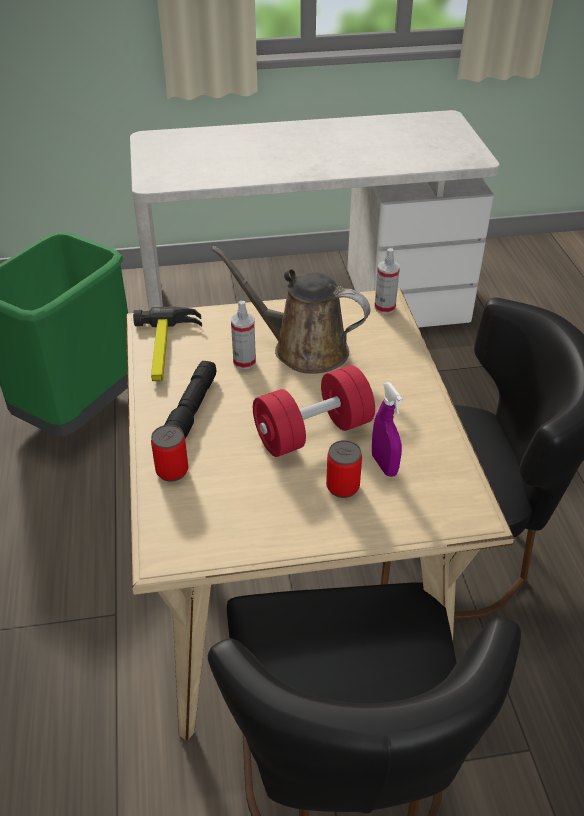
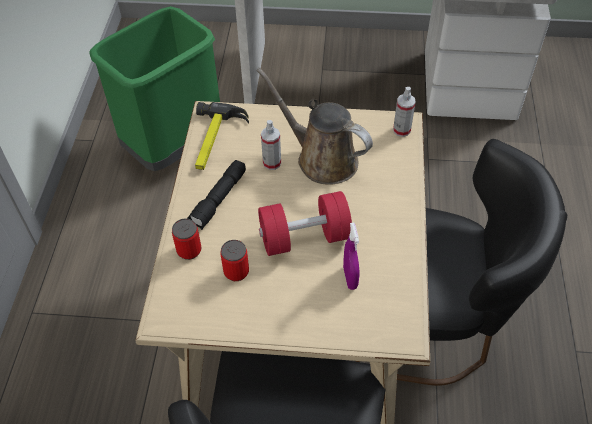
camera: 15 degrees right, 10 degrees up
can [326,440,362,498] -> can moved to [220,240,249,281]

